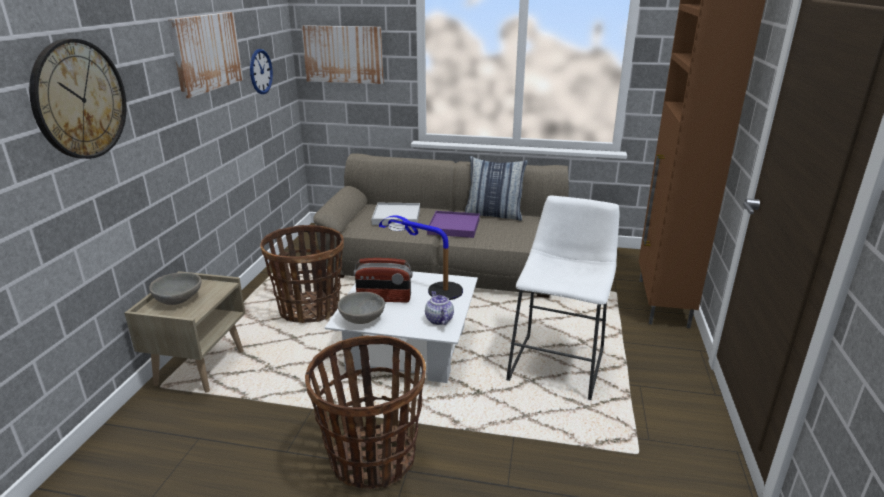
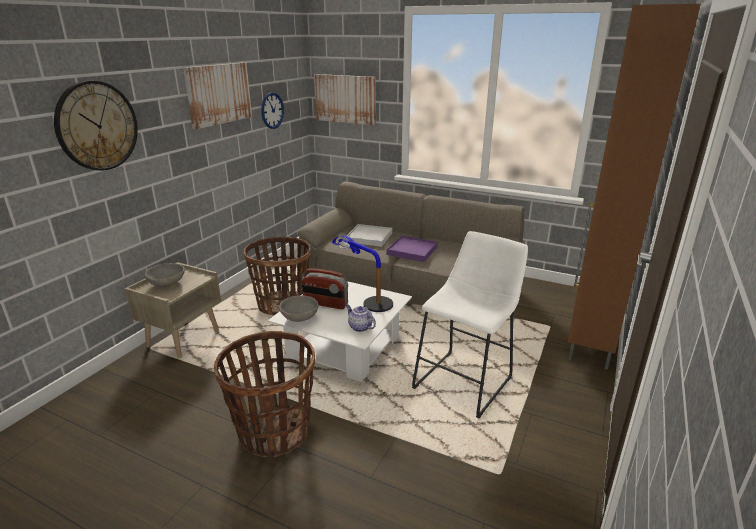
camera: 15 degrees right, 0 degrees up
teapot [425,291,454,325] -> teapot turned 45 degrees counterclockwise [346,305,376,332]
pillow [465,156,528,221] -> none

